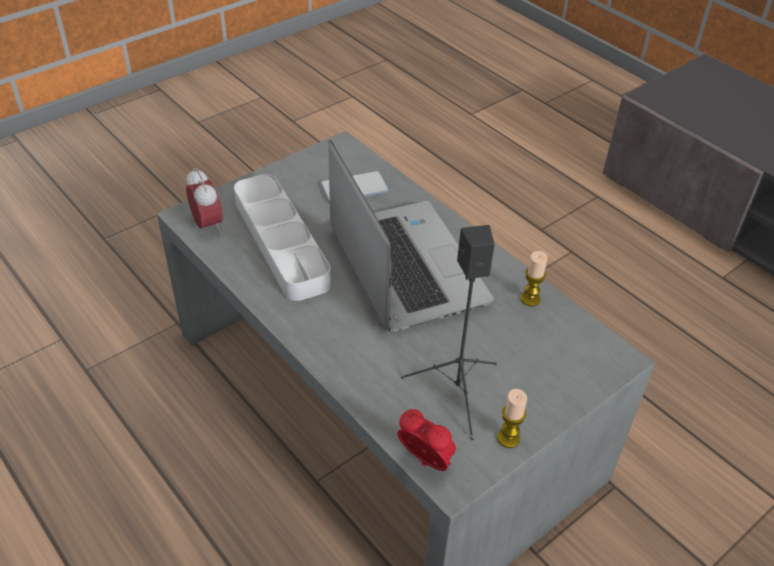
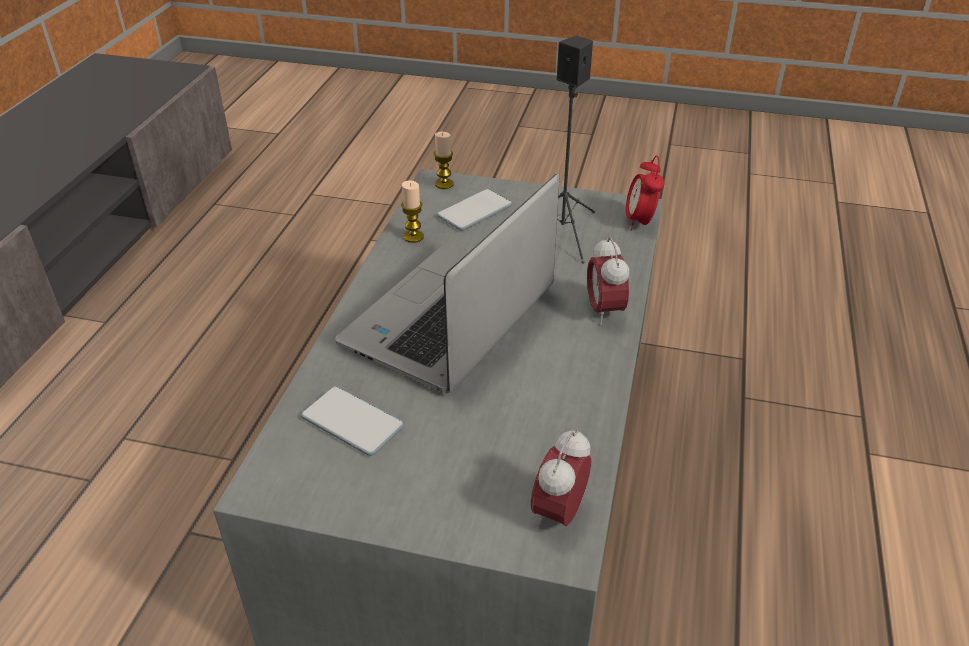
camera: 125 degrees left, 5 degrees down
white tray [234,174,331,301] -> none
candle [497,389,527,448] -> candle moved to [434,132,454,189]
none -> phone [437,189,512,231]
none -> alarm clock [587,236,629,325]

